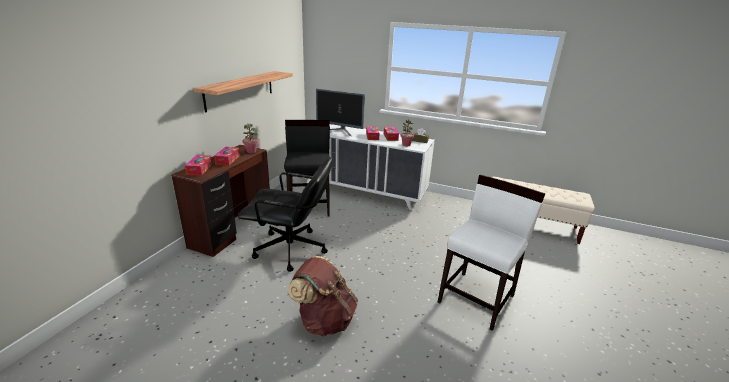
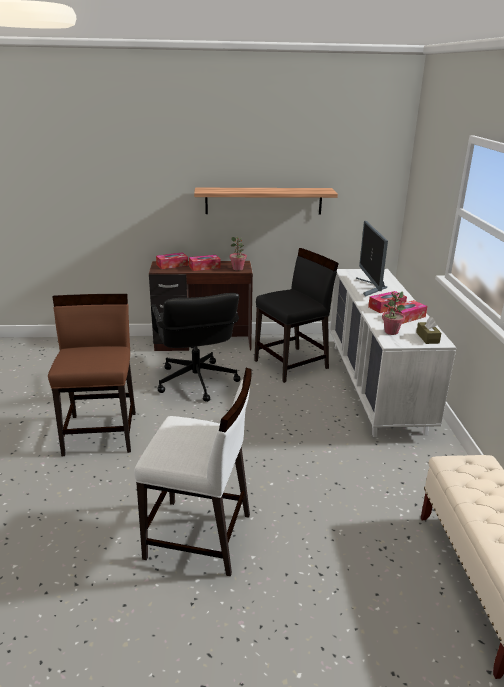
camera: 65 degrees right, 0 degrees up
brown backpack [288,256,358,337] -> brown chair [48,294,136,456]

